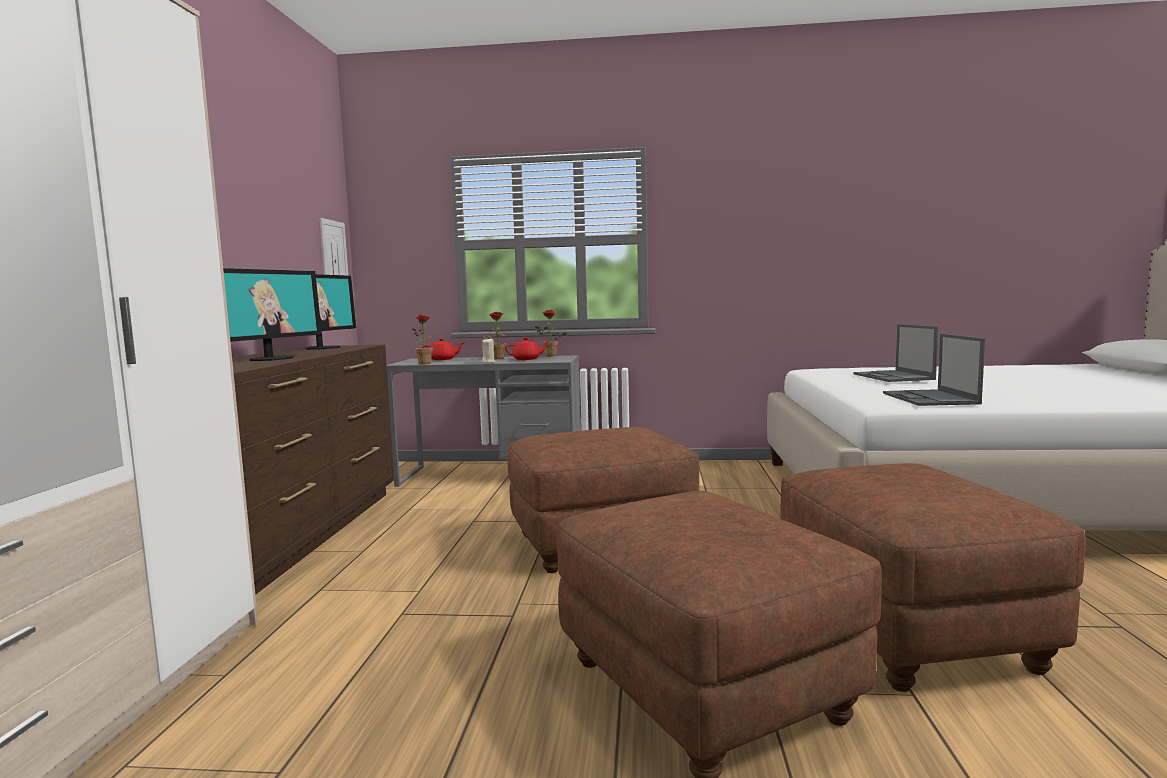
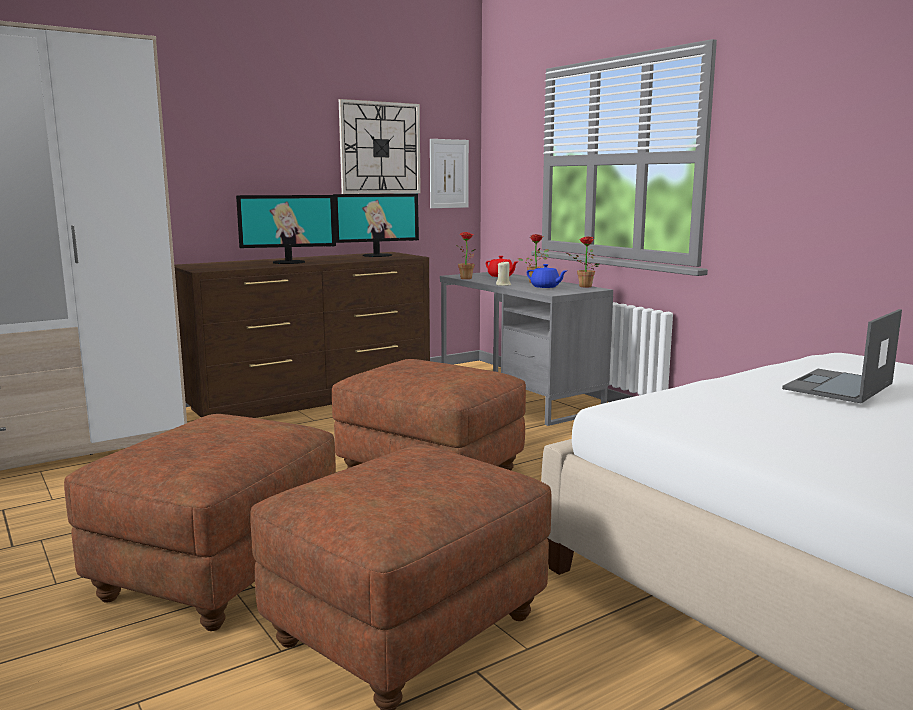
camera: 50 degrees right, 5 degrees up
red teapot [505,338,549,360] -> blue teapot [527,264,567,288]
laptop [883,334,985,406] -> none
none -> wall clock [339,99,421,194]

